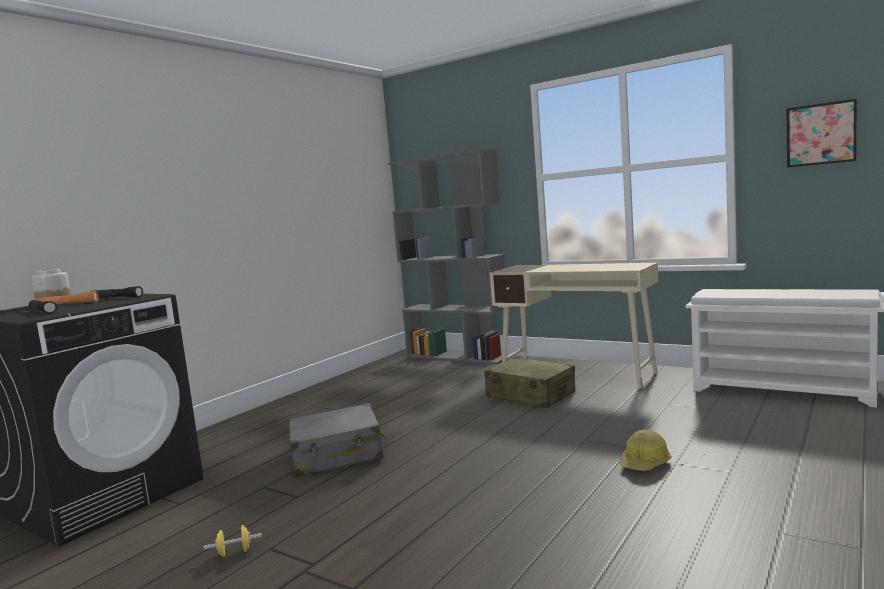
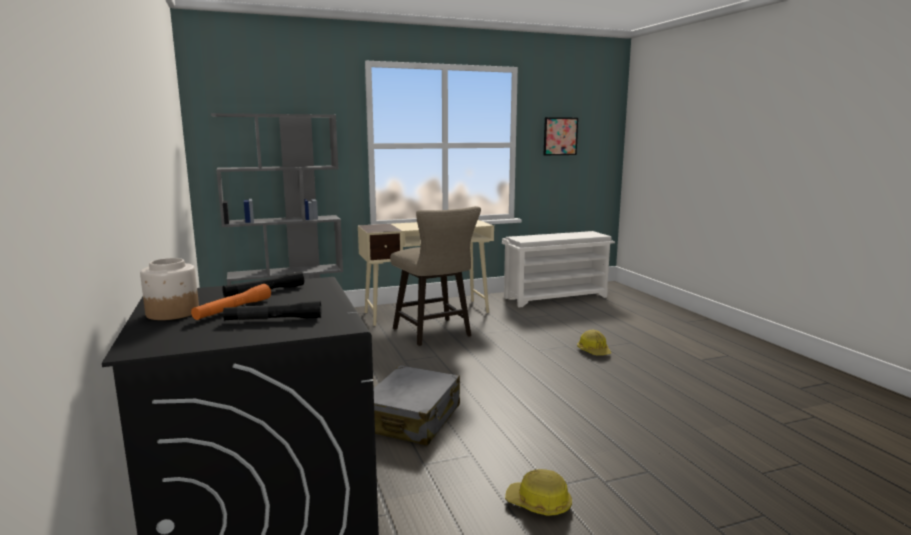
camera: 55 degrees left, 5 degrees up
yellow dumbbell [204,525,262,557] -> hard hat [505,469,572,516]
beige suitcase [484,357,575,408] -> beige stool [390,206,481,346]

